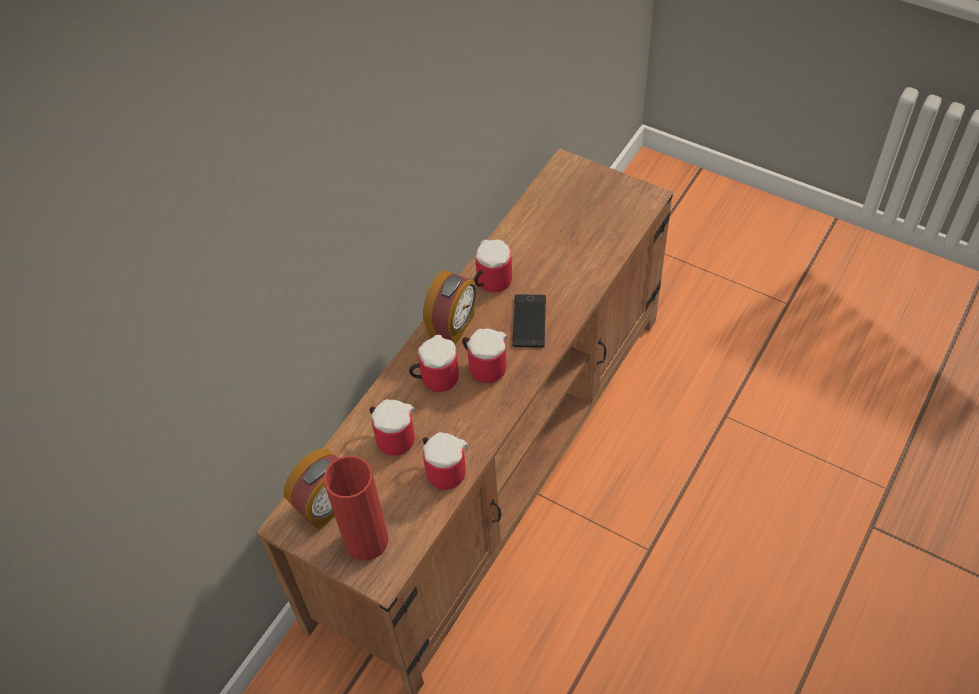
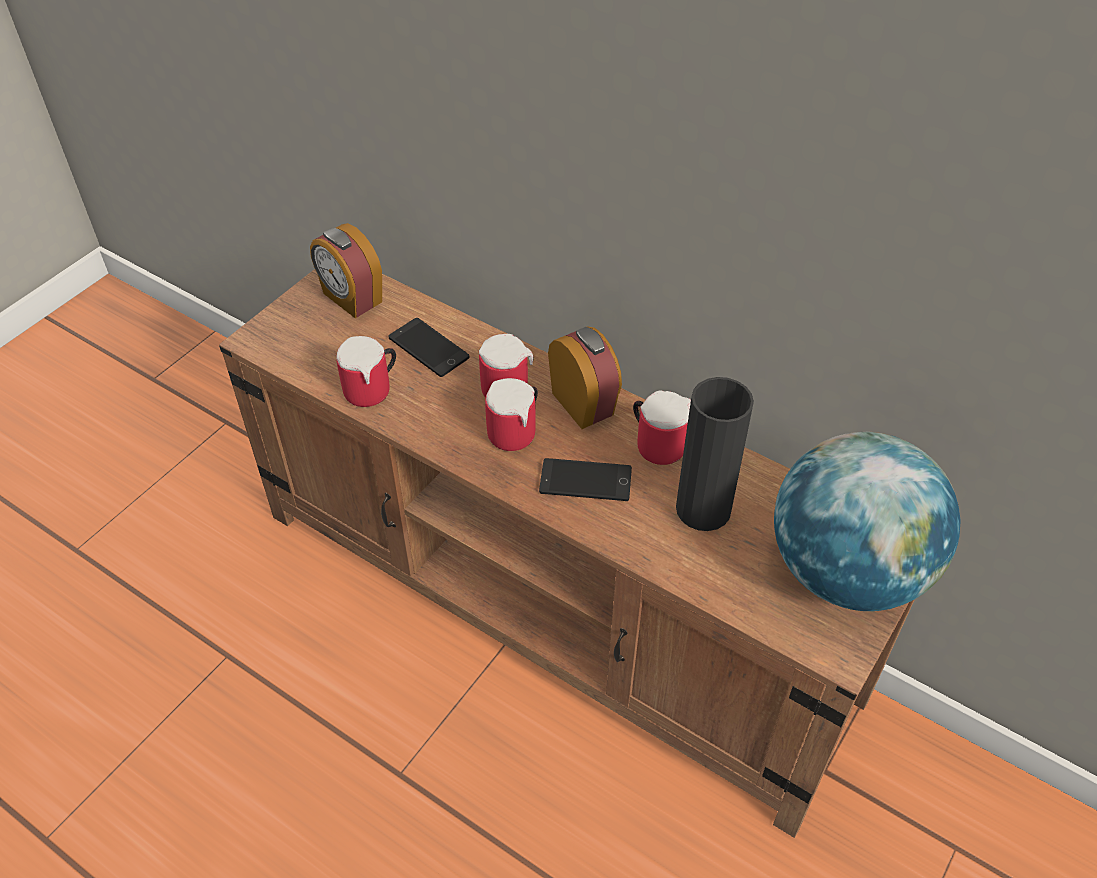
camera: 90 degrees right, 5 degrees down
red vase [324,456,389,561] -> none
mug [370,399,415,456] -> phone [388,318,469,377]
alarm clock [423,270,476,346] -> alarm clock turned 150 degrees counterclockwise [548,326,622,429]
none -> black vase [676,377,754,531]
none -> globe [774,431,961,611]

